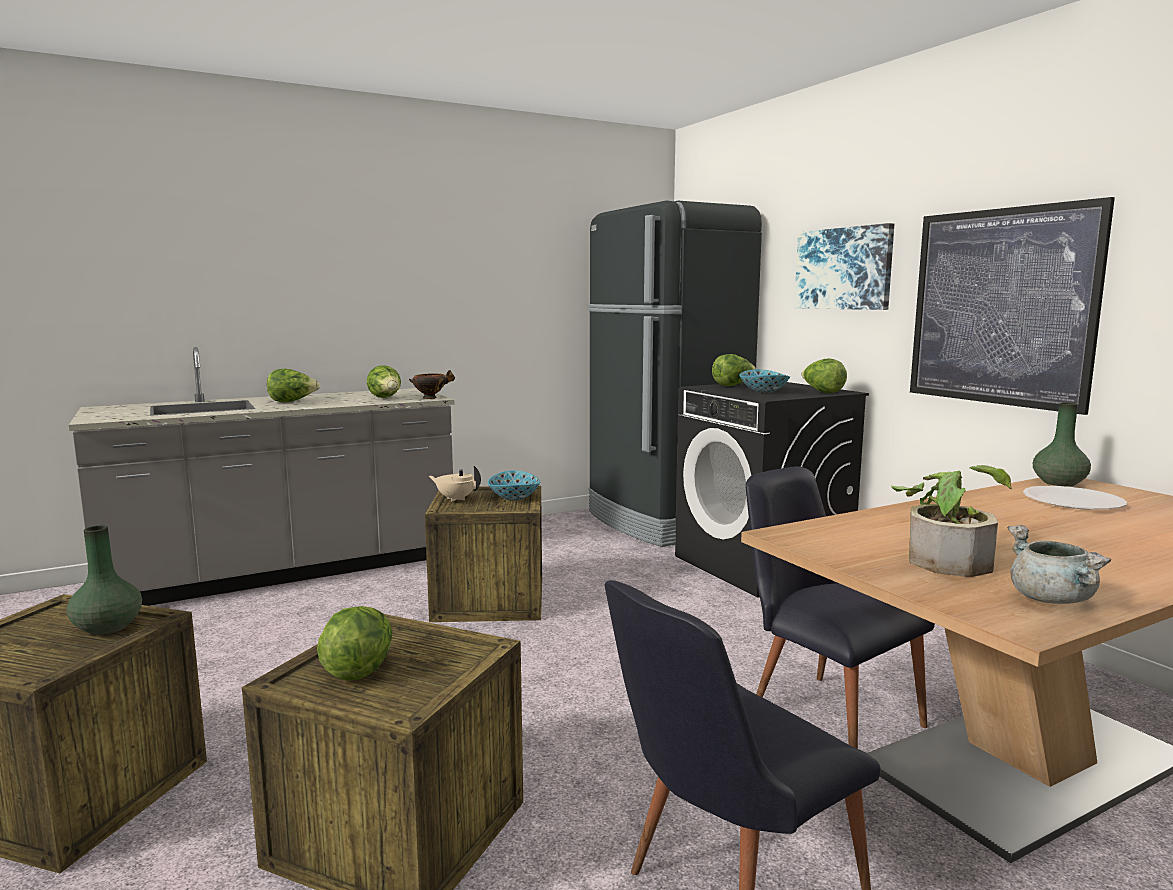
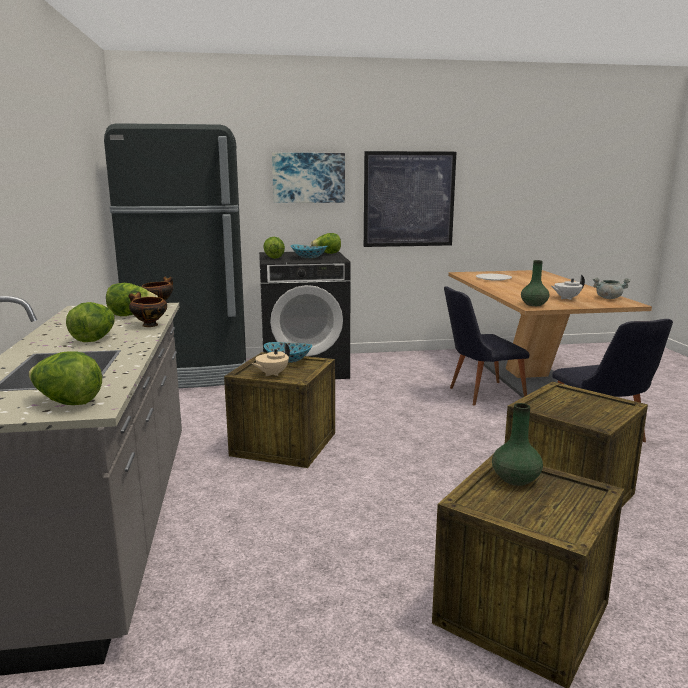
camera: 70 degrees left, 5 degrees up
lettuce [317,606,392,681] -> lettuce moved to [28,351,102,405]
potted plant [891,465,1012,577] -> white teapot [551,275,585,300]
green vase [1033,402,1091,487] -> green vase moved to [521,260,549,306]
none -> bowl [128,292,167,327]

